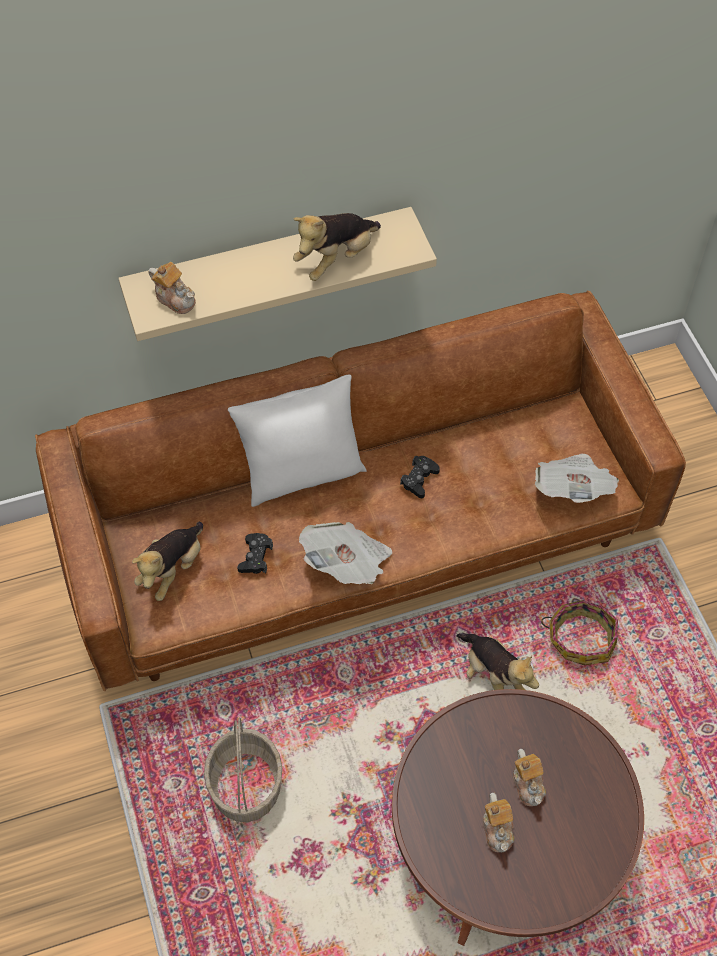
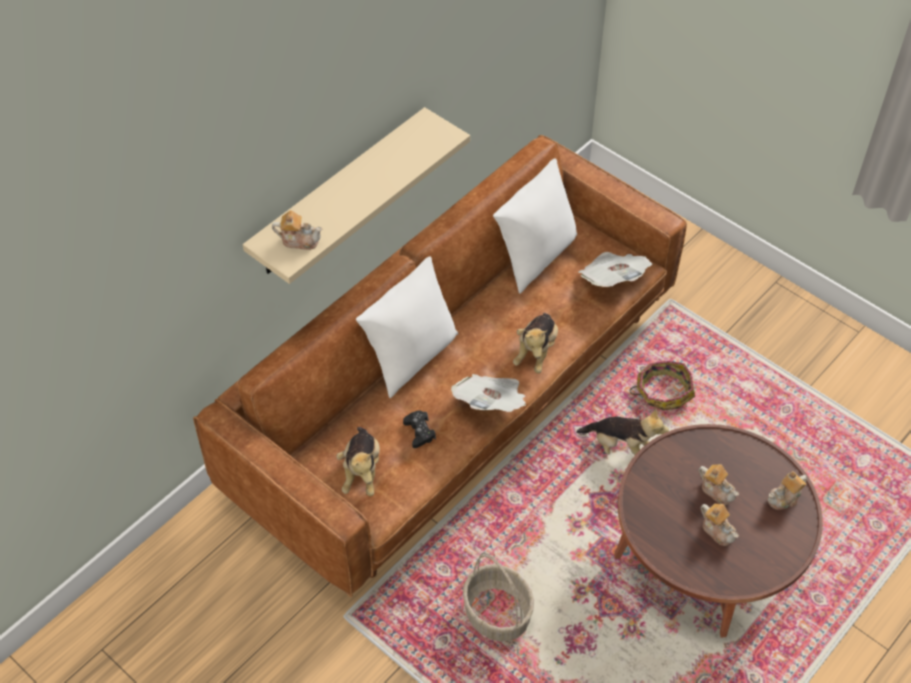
camera: 30 degrees left, 5 degrees down
plush toy [293,213,381,281] -> plush toy moved to [513,313,558,374]
black game controller [400,456,440,498] -> none
none -> white pillow [493,158,577,294]
none -> teapot [767,471,807,510]

